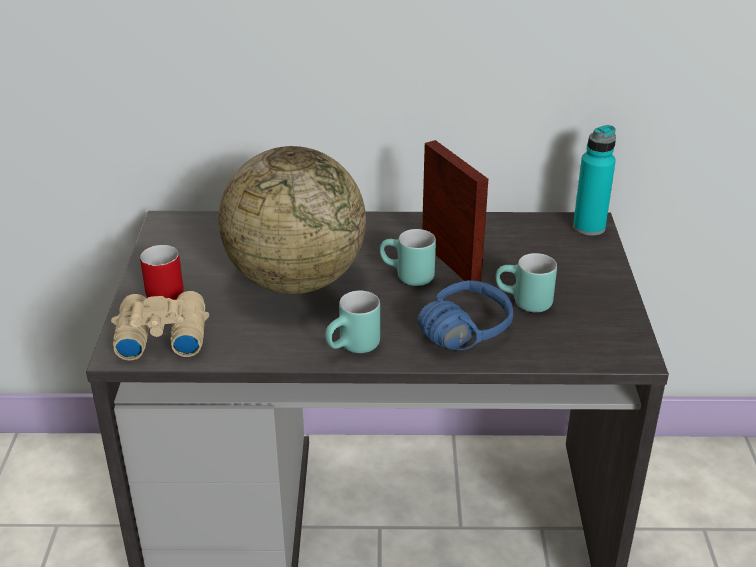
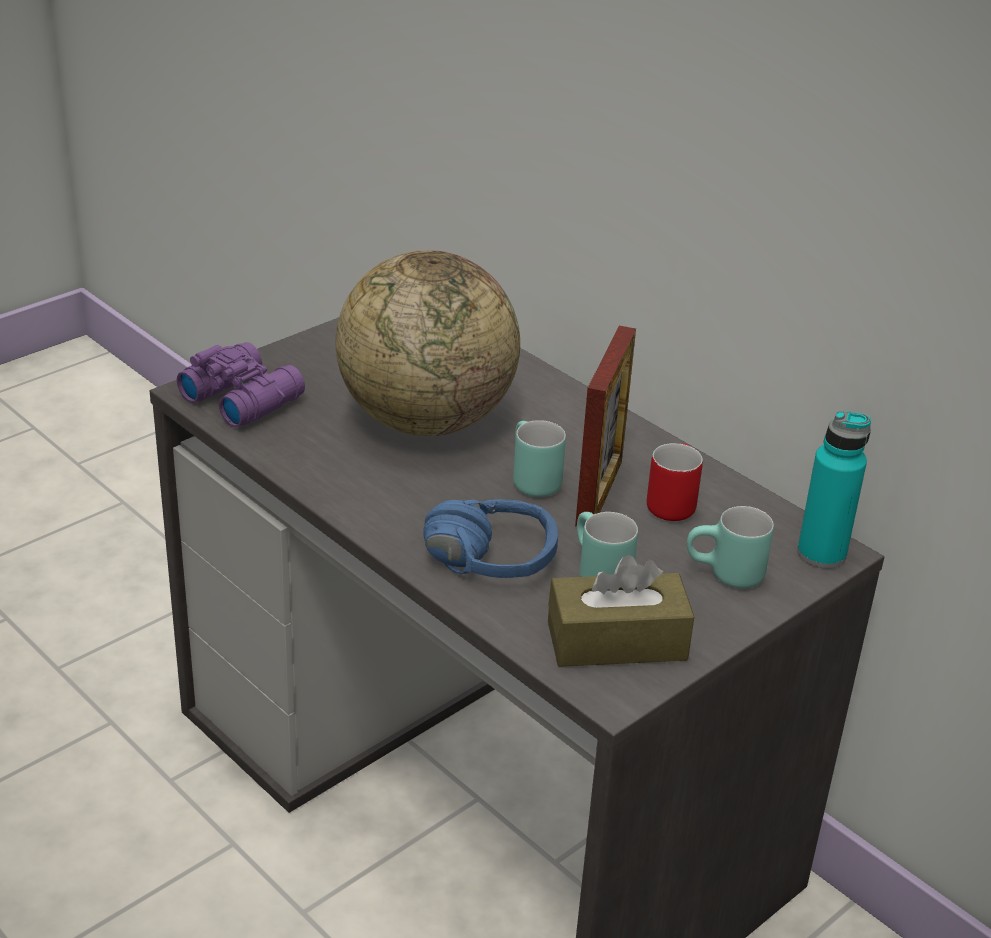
camera: 45 degrees right, 0 degrees up
beige binoculars [111,291,209,361] -> purple binoculars [177,342,305,427]
red mug [140,245,184,300] -> red mug moved to [647,443,703,521]
turquoise mug [325,291,380,353] -> turquoise mug moved to [687,506,774,588]
none -> brown tissue box [548,555,694,667]

